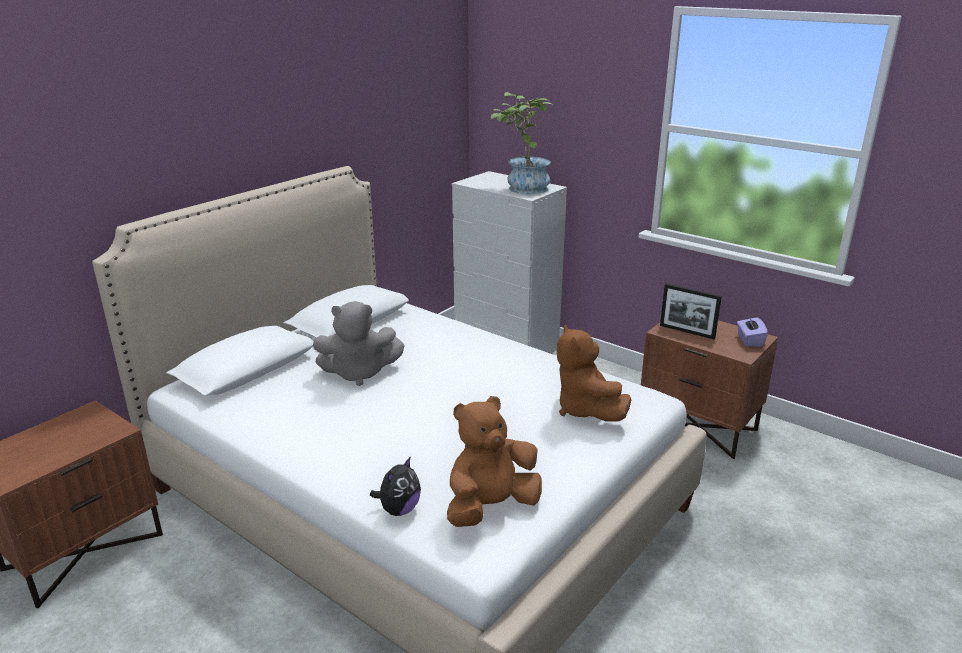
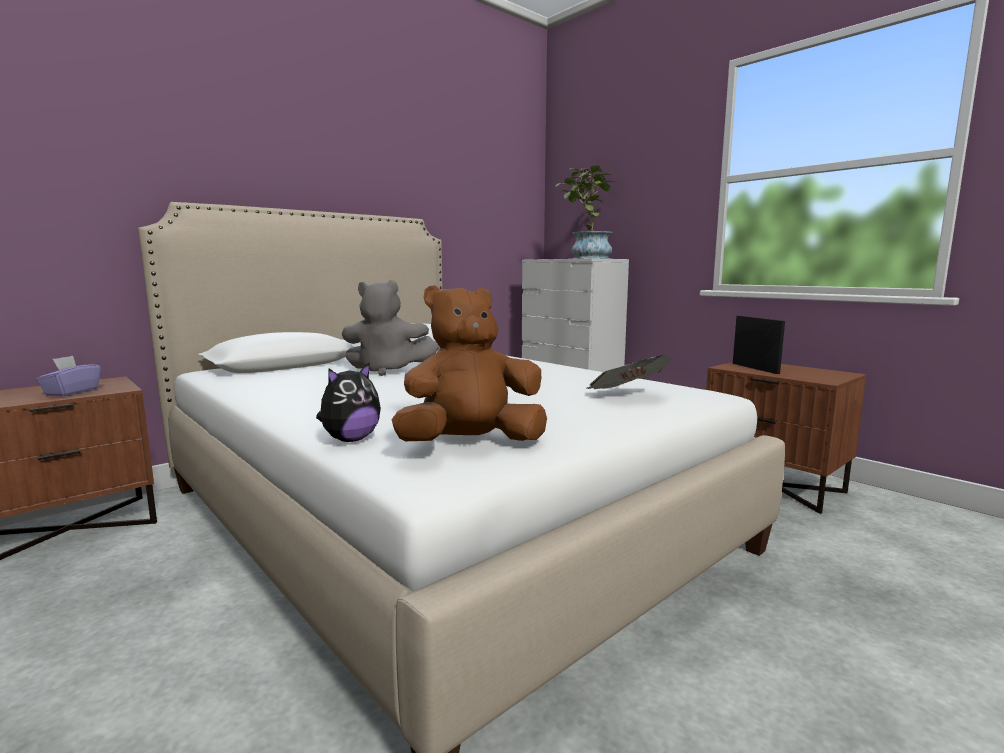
camera: 10 degrees right, 15 degrees down
brown plush toy [557,325,631,421] -> newspaper [587,355,673,389]
picture frame [660,283,722,339] -> picture frame turned 150 degrees counterclockwise [733,316,785,374]
purple tissue box [737,316,768,347] -> purple tissue box moved to [36,356,101,396]

